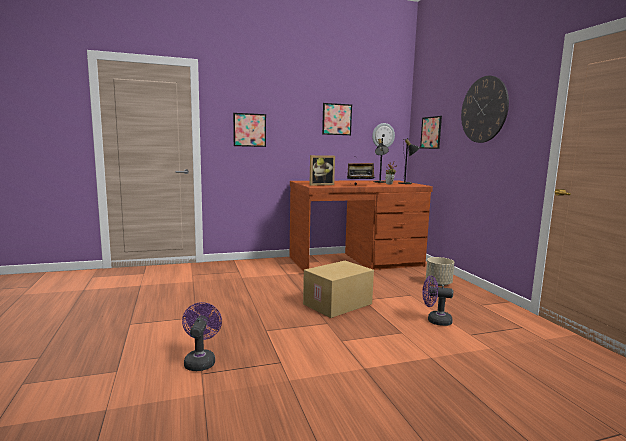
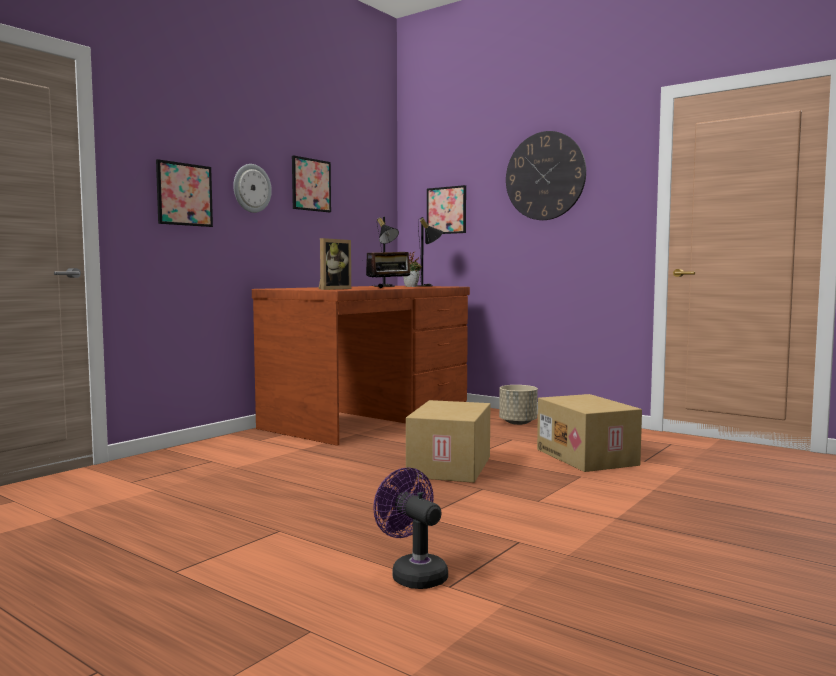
camera: 35 degrees left, 5 degrees down
wall clock [372,123,395,147] -> wall clock moved to [233,164,272,213]
purple fan [422,276,453,326] -> cardboard box [537,394,642,472]

